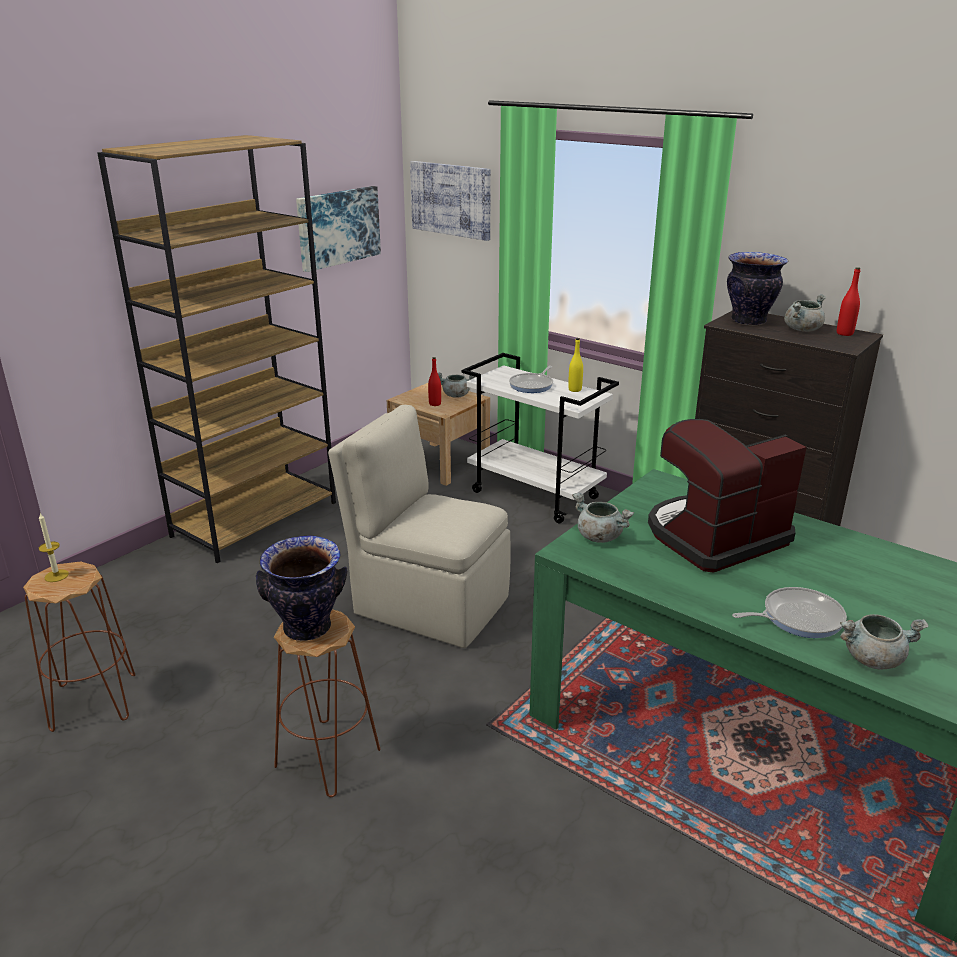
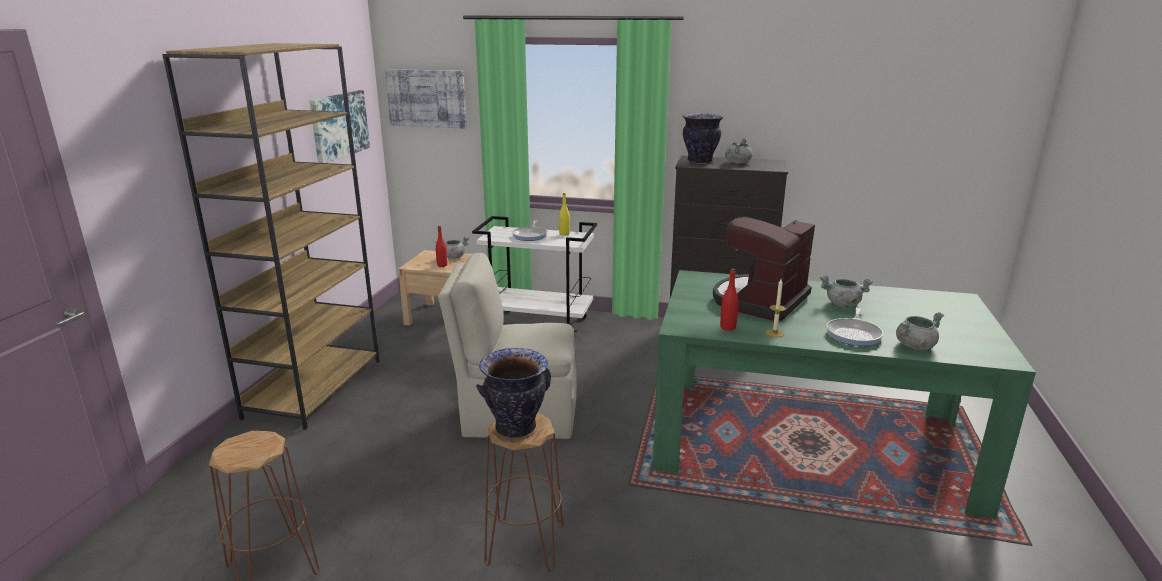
camera: 25 degrees left, 5 degrees down
candle [39,513,69,582] -> candle moved to [766,279,786,337]
grey cooking pot [572,493,634,543] -> grey cooking pot moved to [820,275,873,307]
frying pan [732,587,847,638] -> frying pan turned 150 degrees clockwise [827,307,884,346]
red bottle [837,267,860,336] -> red bottle moved to [720,269,739,331]

